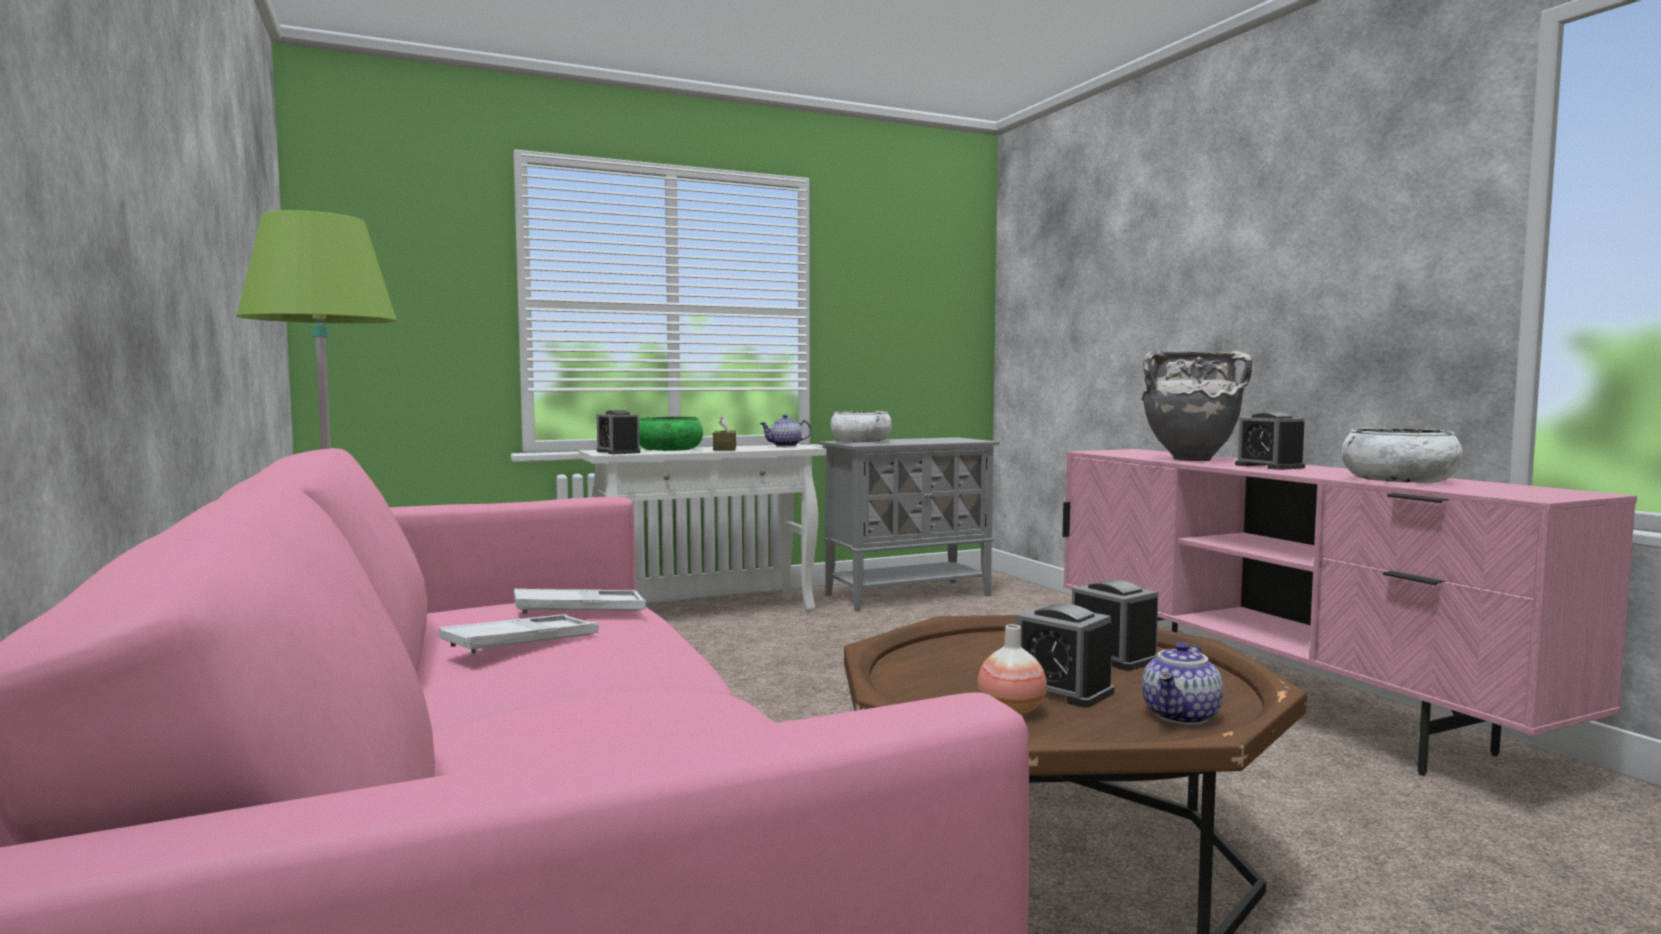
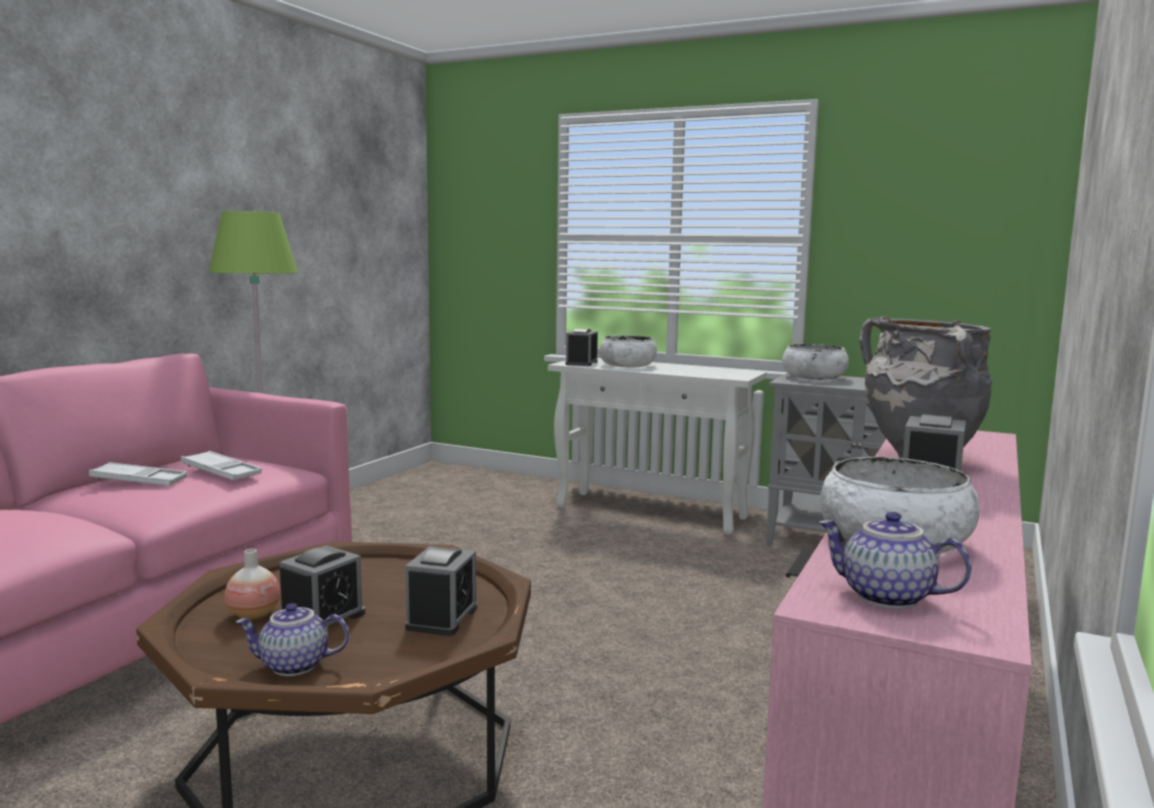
camera: 50 degrees right, 5 degrees up
green bowl [639,417,703,451] -> white bowl [599,335,657,367]
brown tissue box [713,415,736,451] -> none
teapot [760,415,811,447] -> teapot moved to [818,512,972,609]
alarm clock [1017,604,1114,708] -> alarm clock turned 150 degrees counterclockwise [279,546,365,625]

